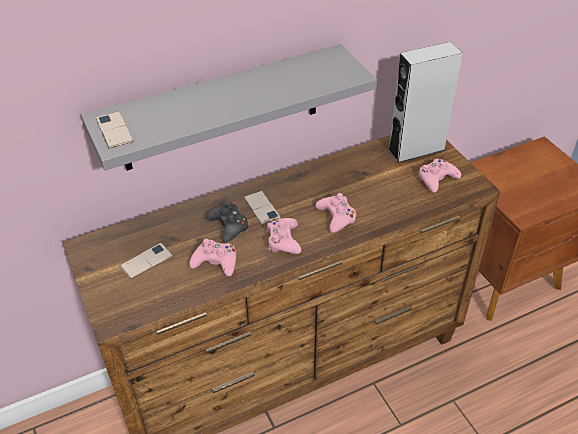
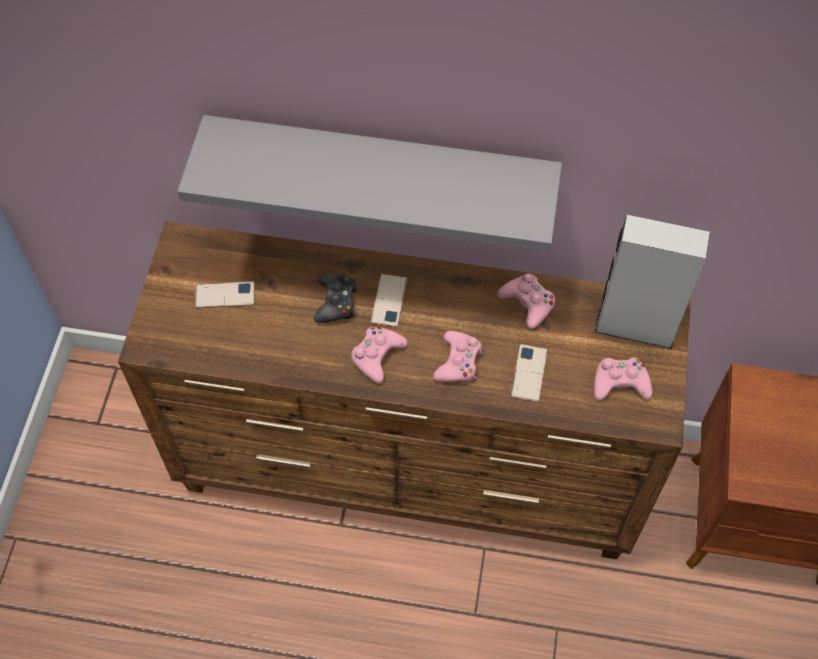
camera: 35 degrees right, 15 degrees up
phone [96,111,133,148] -> phone moved to [511,344,547,402]
pink game controller [189,239,236,276] -> pink game controller moved to [497,273,555,329]

